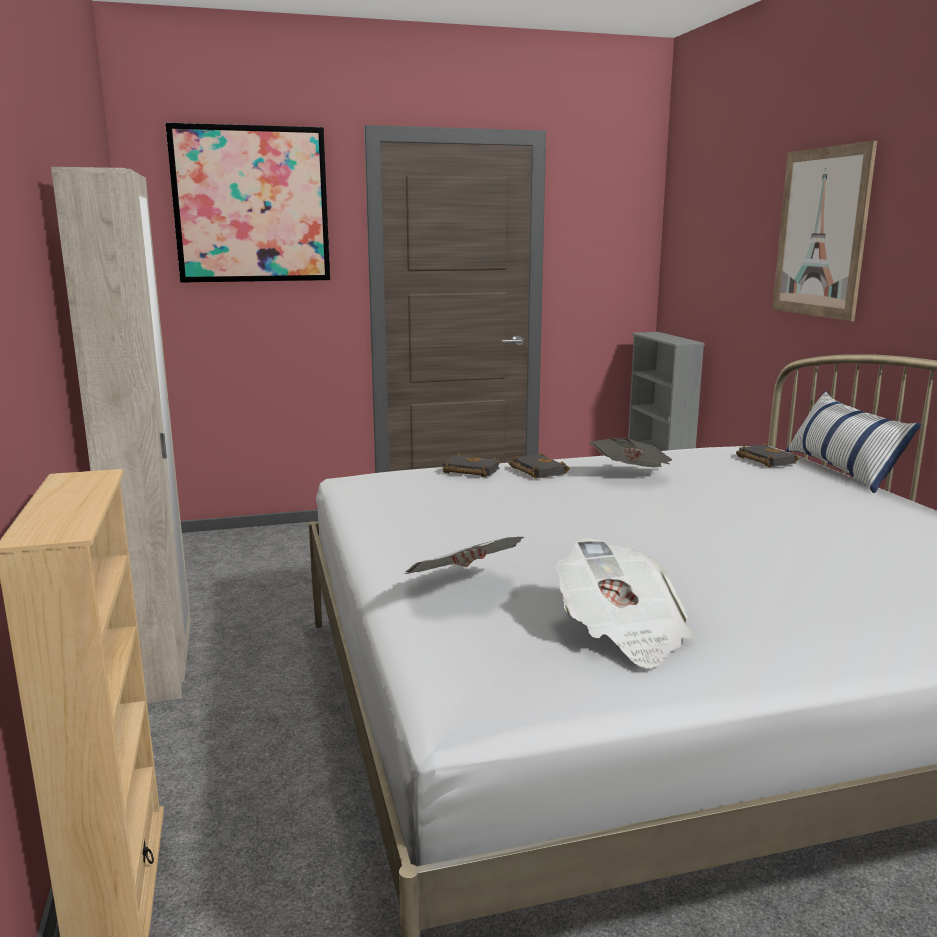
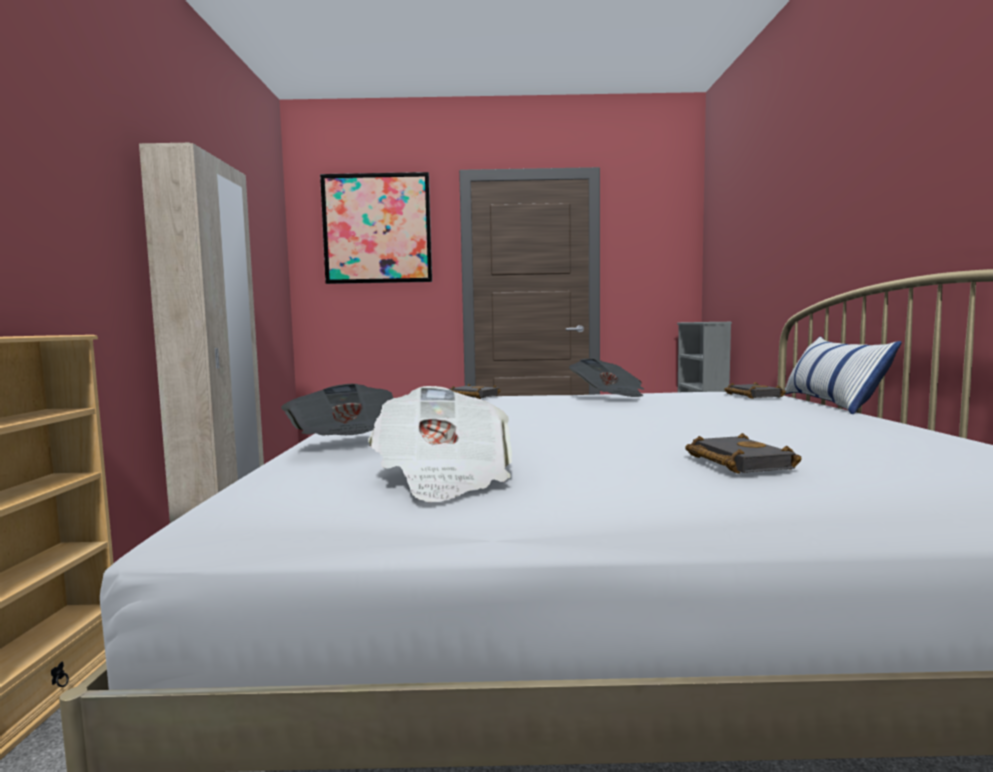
camera: 15 degrees right, 10 degrees down
black book [509,453,570,479] -> black book moved to [685,433,802,474]
picture [772,141,877,321] -> none

